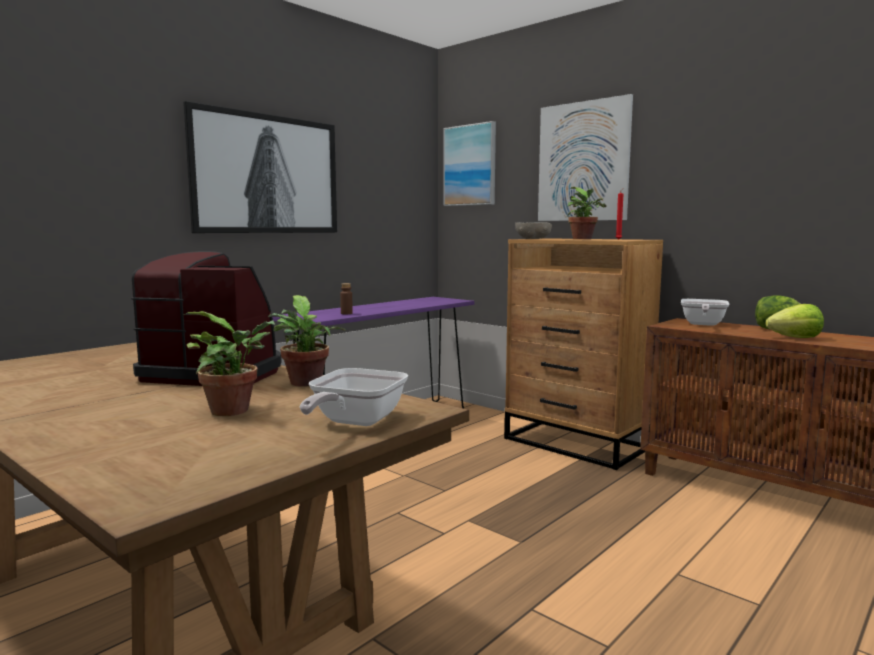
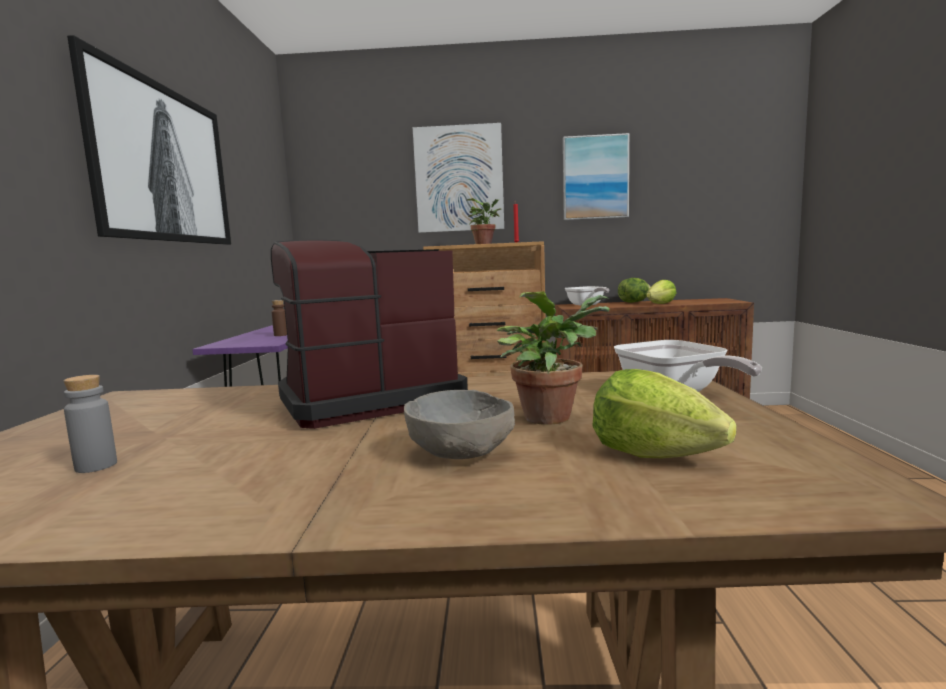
camera: 40 degrees left, 0 degrees up
potted plant [268,295,346,387] -> none
picture [443,121,496,206] -> picture moved to [563,133,629,220]
grey bowl [515,222,552,239] -> grey bowl moved to [404,390,515,459]
none -> grey bottle [63,375,117,473]
none -> lettuce [592,369,737,458]

